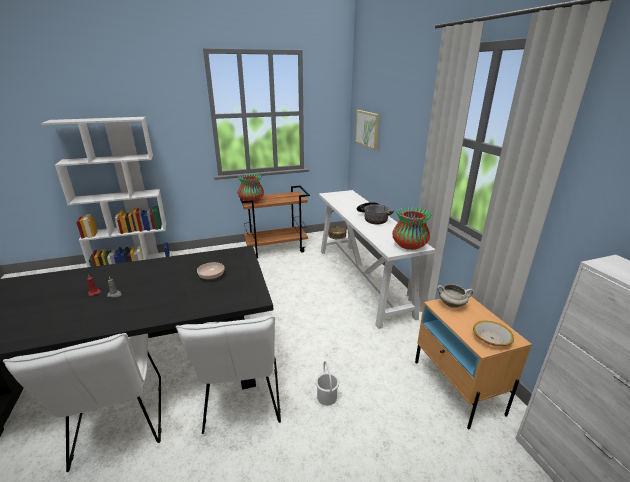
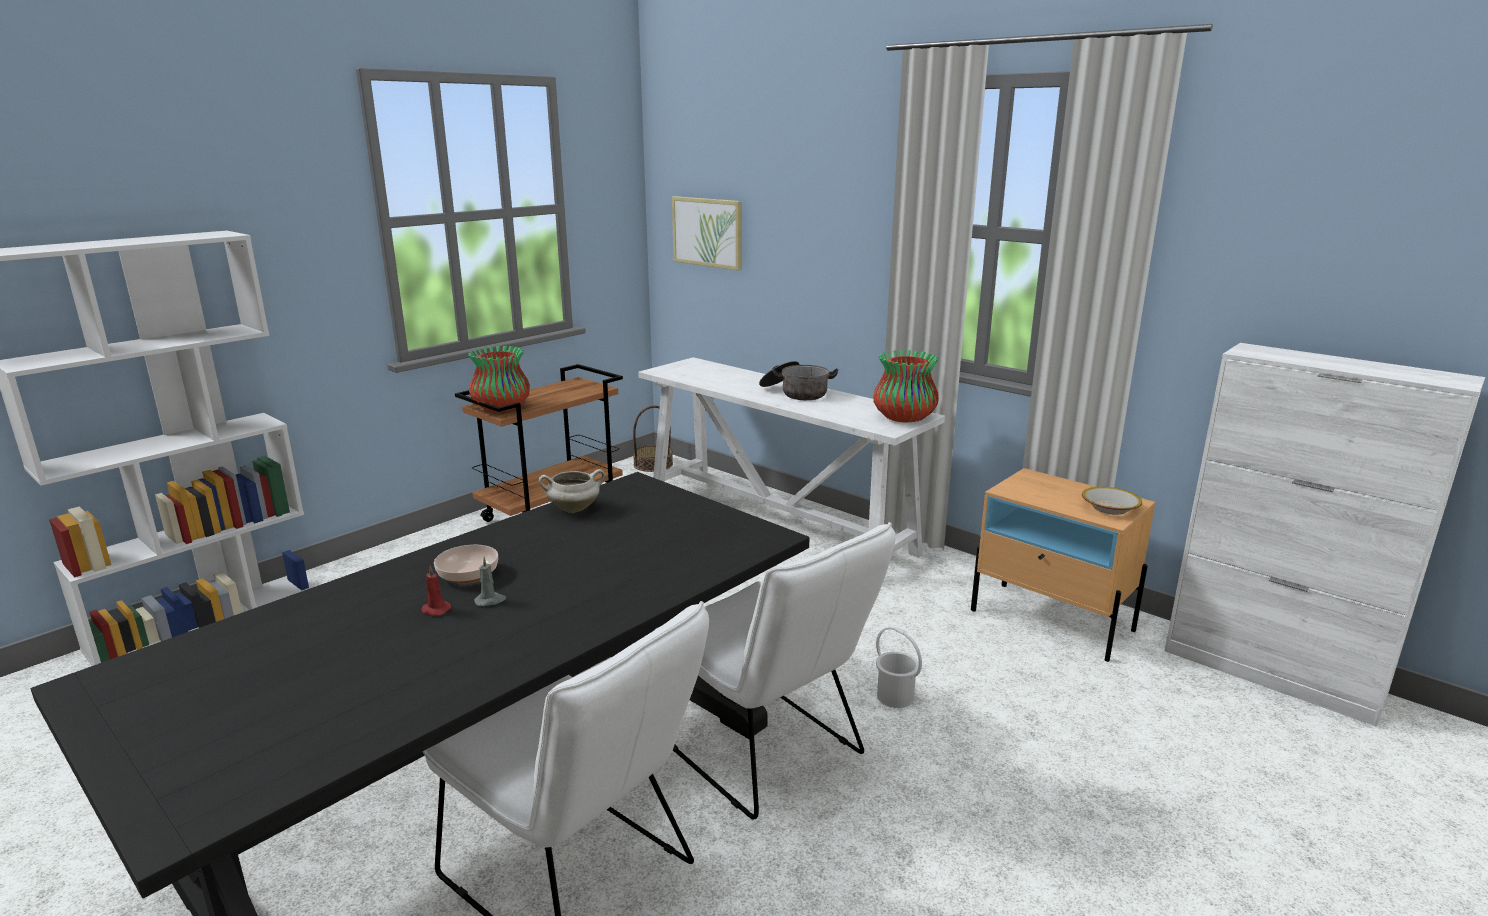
camera: 30 degrees left, 5 degrees down
bowl [197,262,224,280] -> bowl moved to [434,545,498,584]
white cooking pot [437,284,473,308] -> white cooking pot moved to [539,469,605,513]

